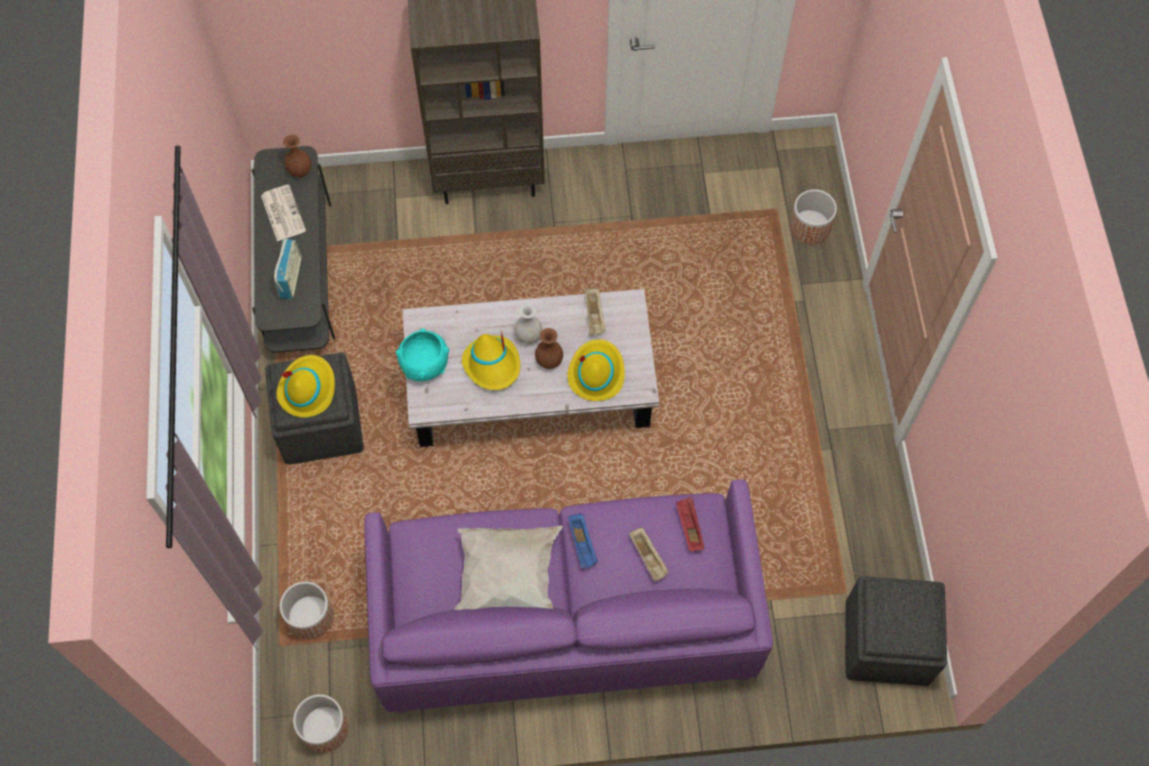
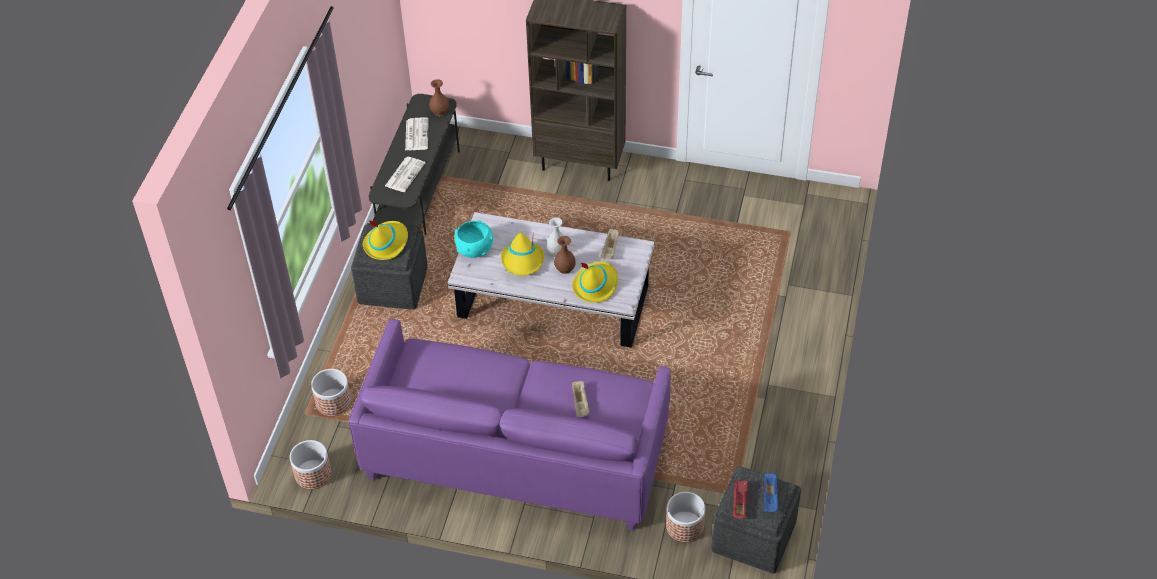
camera: 20 degrees right, 15 degrees down
radio [274,239,301,300] -> newspaper [385,157,425,192]
white pillow [454,526,563,610] -> none
blue tray [568,514,598,568] -> blue tray moved to [764,473,778,512]
red tray [676,497,704,551] -> red tray moved to [733,481,748,519]
planter [790,189,837,244] -> planter moved to [666,492,705,542]

